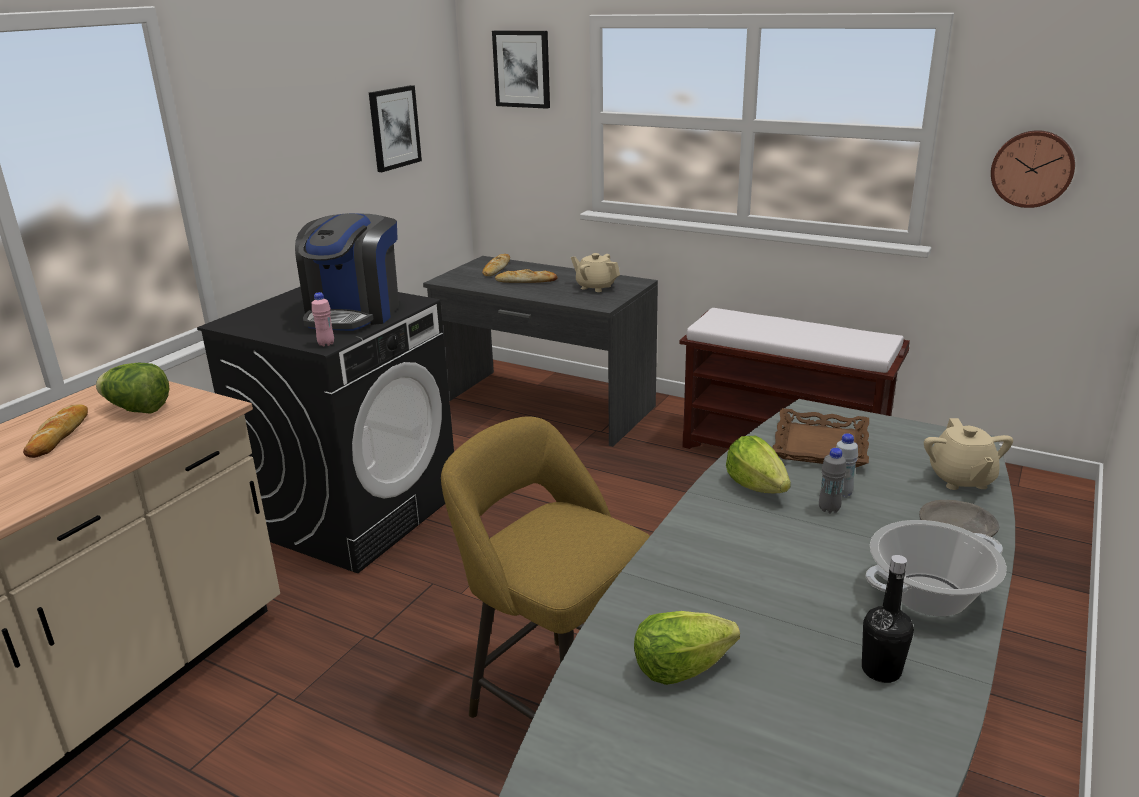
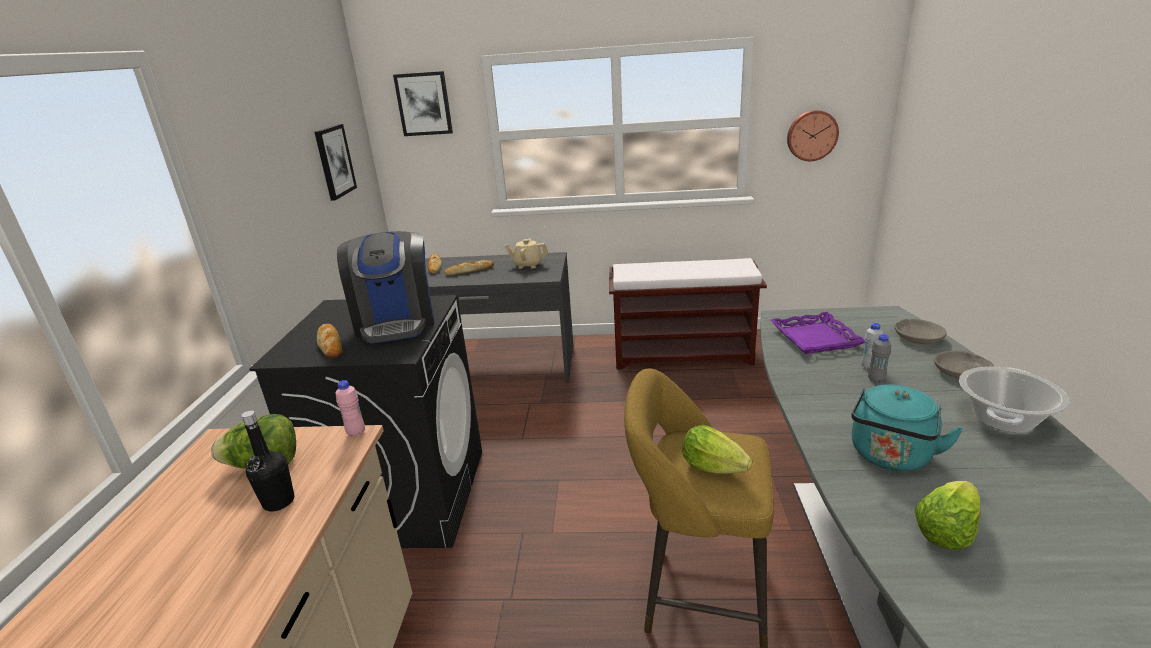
camera: 25 degrees left, 0 degrees up
bread [23,404,88,458] -> bread moved to [317,324,342,358]
pink bottle [312,292,334,346] -> pink bottle moved to [336,380,365,437]
lettuce [726,436,791,493] -> lettuce moved to [682,425,752,474]
brown tray [772,408,869,468] -> purple tray [770,312,865,354]
black bottle [862,555,914,683] -> black bottle moved to [241,411,294,512]
beige teapot [924,418,1013,490] -> grey bowl [895,319,947,344]
none -> turquoise kettle [851,384,963,471]

